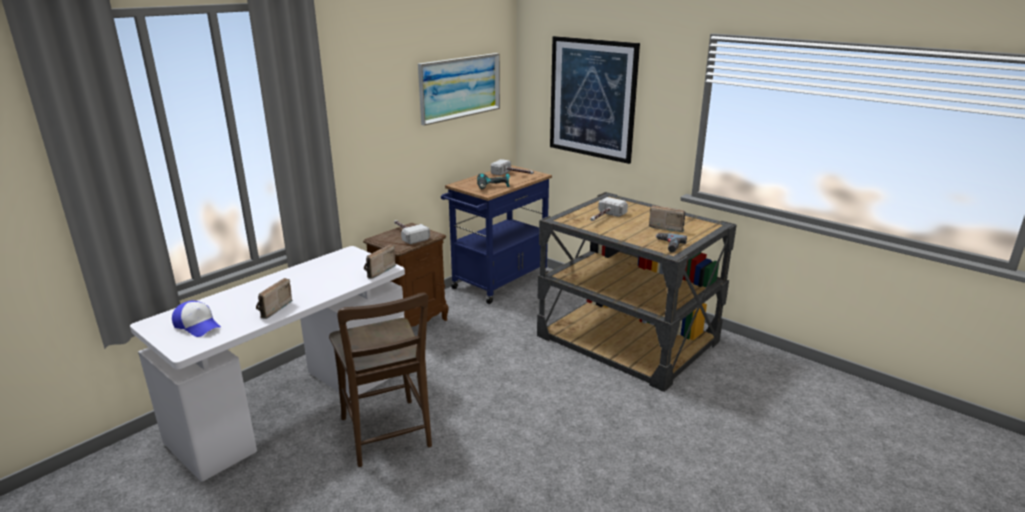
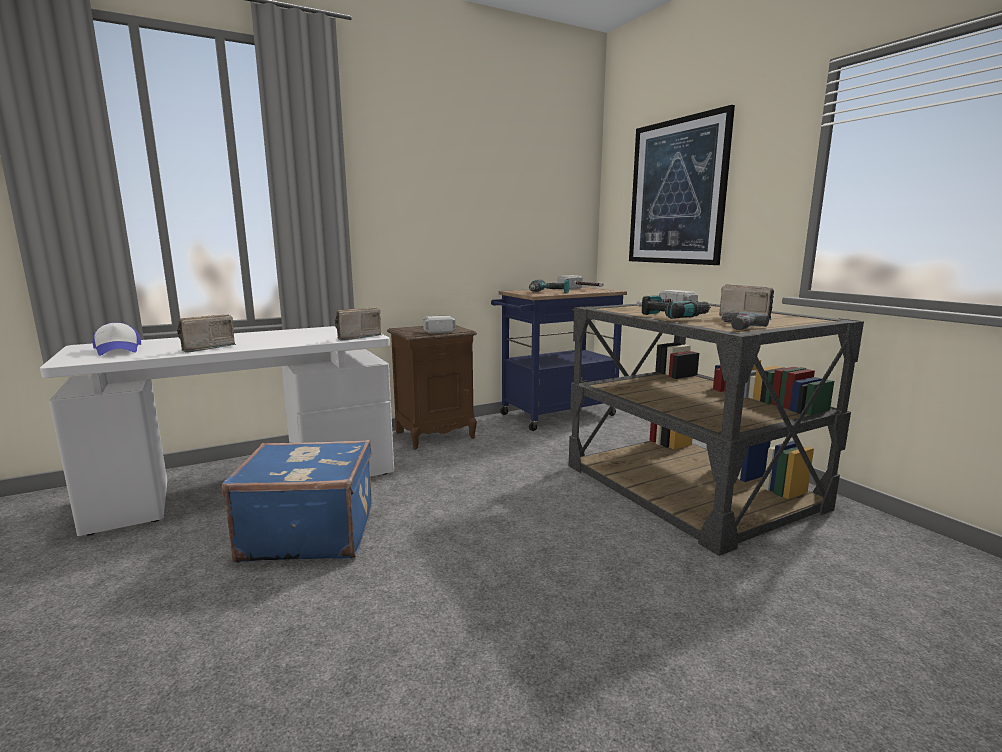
camera: 20 degrees right, 10 degrees down
brown chair [329,292,432,467] -> blue suitcase [222,440,372,563]
picture [418,53,500,126] -> none
none -> power drill [642,295,711,319]

